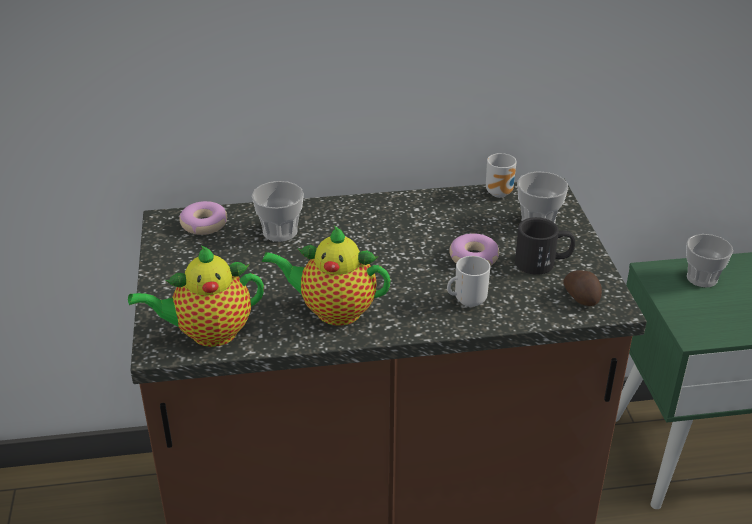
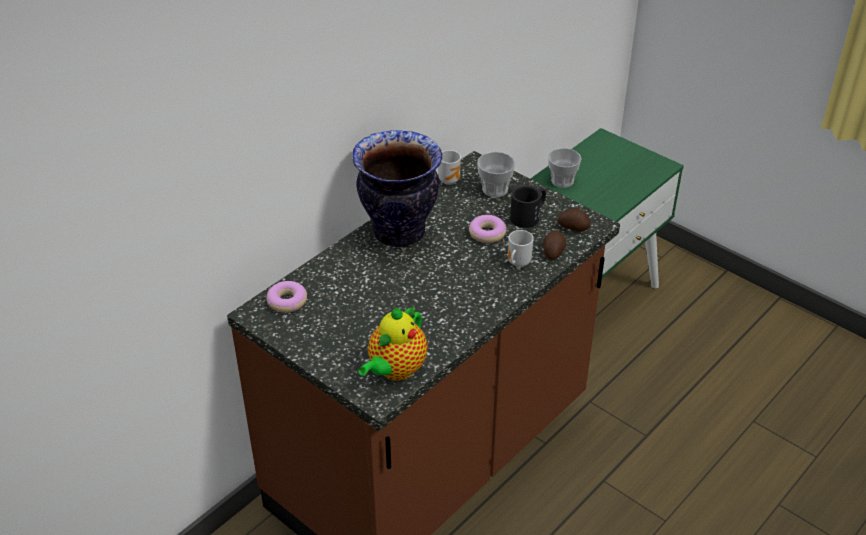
camera: 40 degrees left, 5 degrees up
cup [252,181,304,242] -> none
teapot [262,226,391,326] -> none
none -> vase [352,130,442,247]
none -> potato [543,231,566,260]

